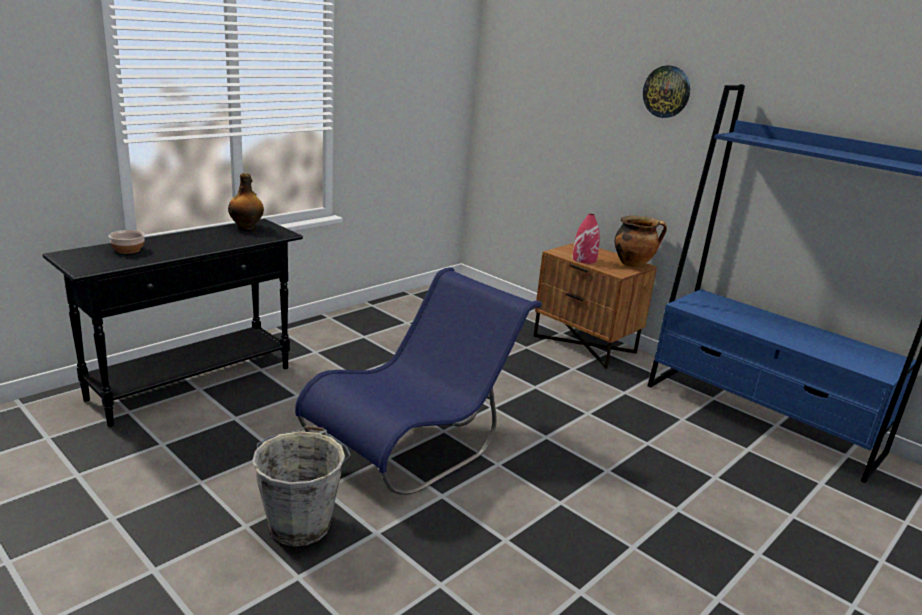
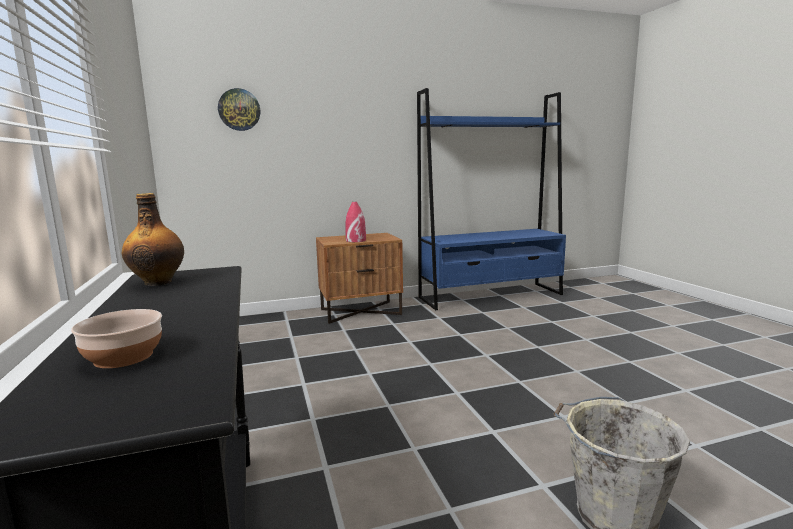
camera: 60 degrees left, 10 degrees down
blue chair [295,267,542,495] -> none
cooking pot [615,216,667,267] -> none
wall clock [643,65,690,118] -> wall clock moved to [218,88,260,131]

